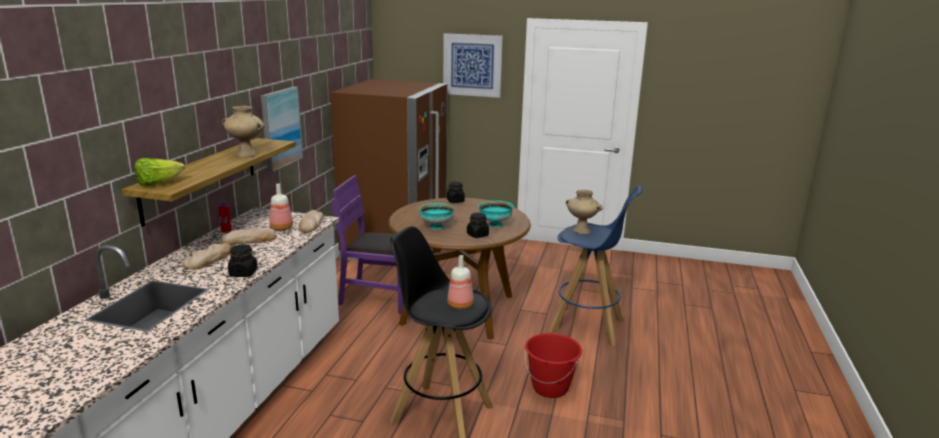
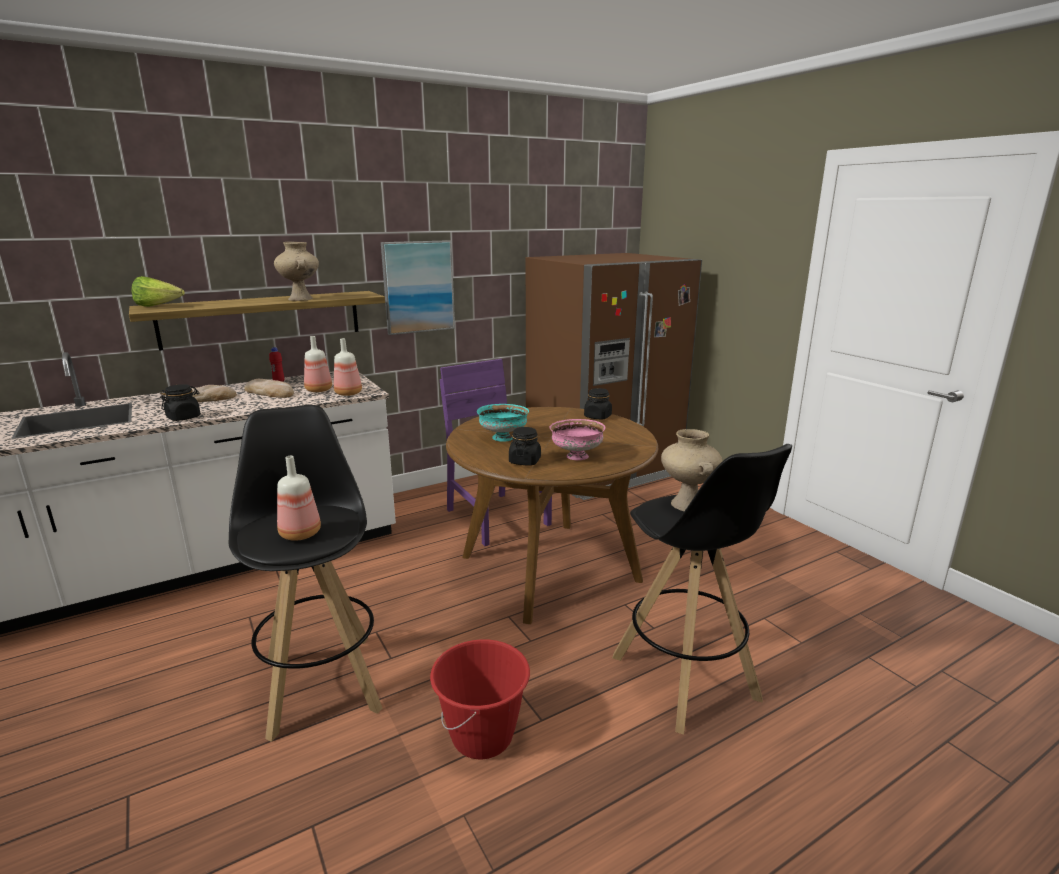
camera: 45 degrees right, 0 degrees up
bread [299,210,323,233] -> bottle [334,338,362,396]
picture [443,33,503,98] -> none
turquoise bowl [478,201,514,227] -> pink bowl [549,419,606,460]
blue stool [548,186,642,346] -> black stool [612,444,792,735]

